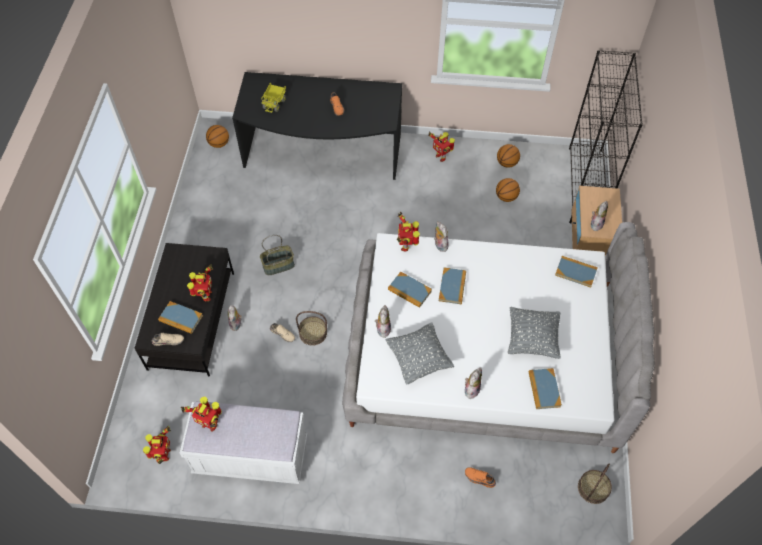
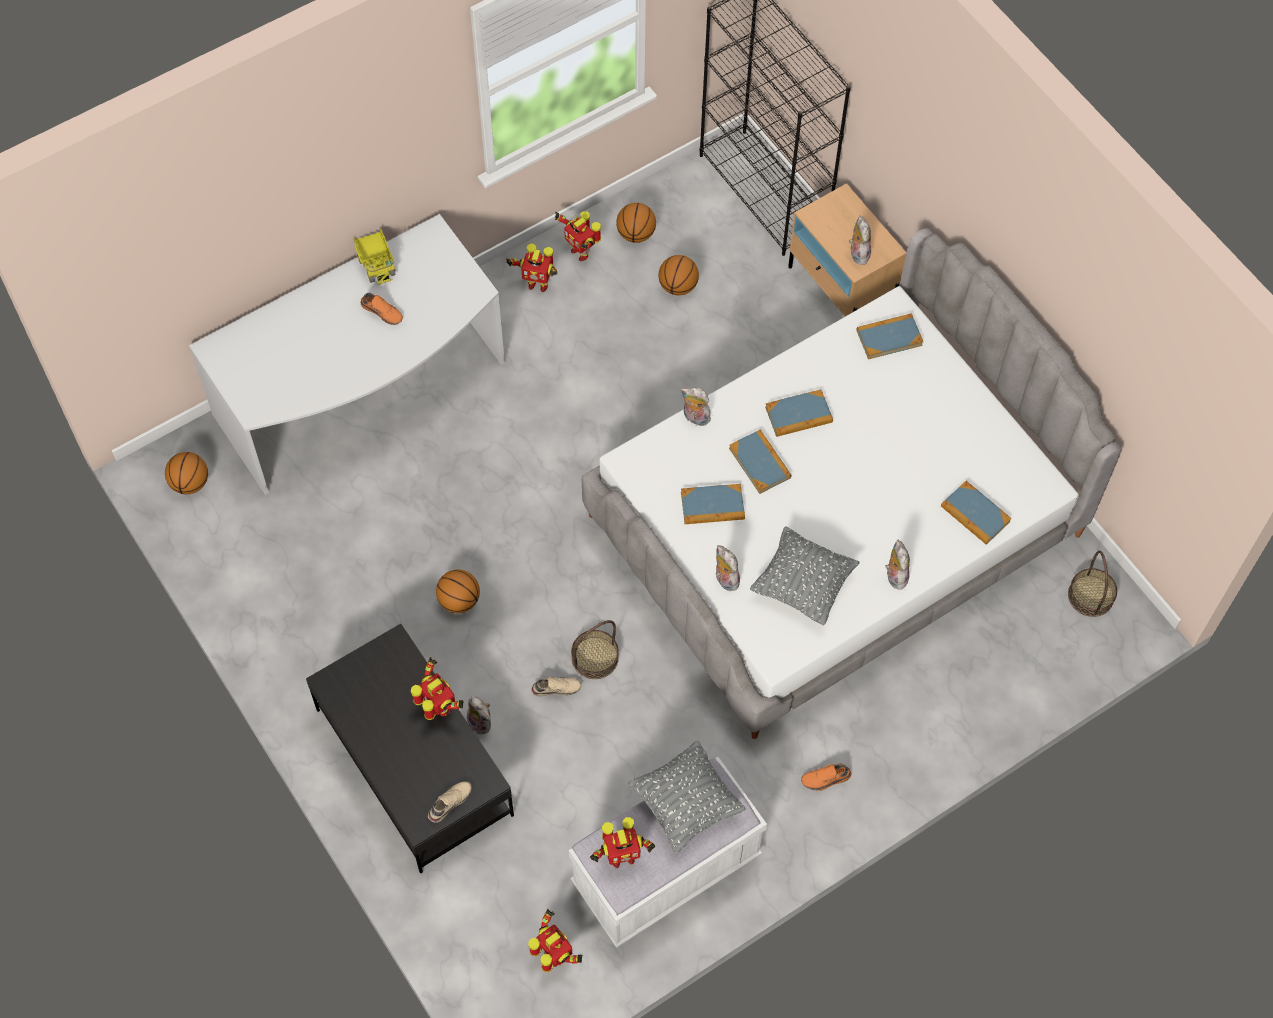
camera: 40 degrees left, 5 degrees up
book [158,301,203,334] -> book moved to [765,390,833,437]
black desk [232,72,402,180] -> white desk [189,214,505,495]
basket [260,235,295,275] -> basketball [436,570,480,613]
toy truck [261,83,286,113] -> toy truck moved to [354,229,396,285]
toy robot [397,212,420,252] -> toy robot moved to [555,211,601,261]
orange shoe [465,467,496,488] -> orange shoe moved to [801,763,852,791]
grey pillow [508,307,561,359] -> grey pillow moved to [628,741,746,853]

